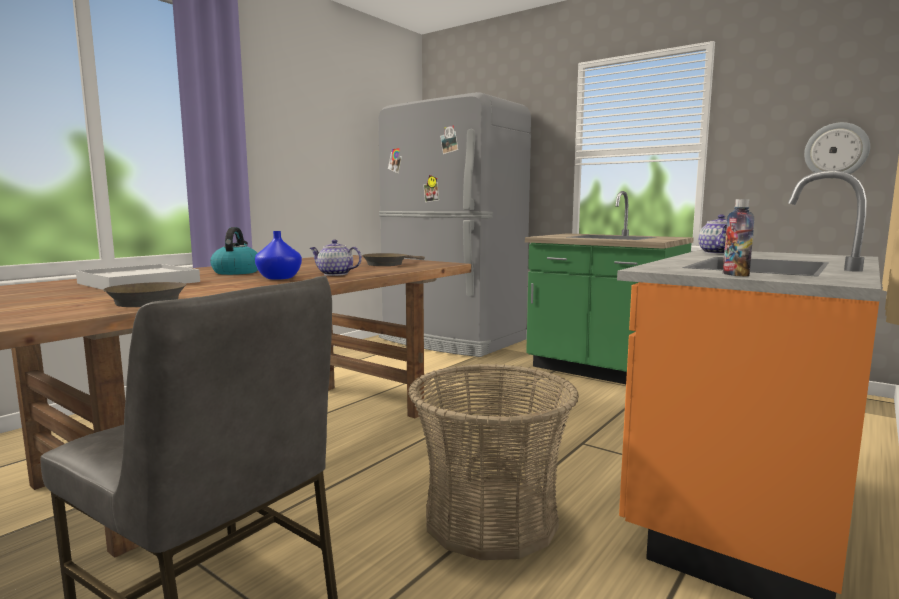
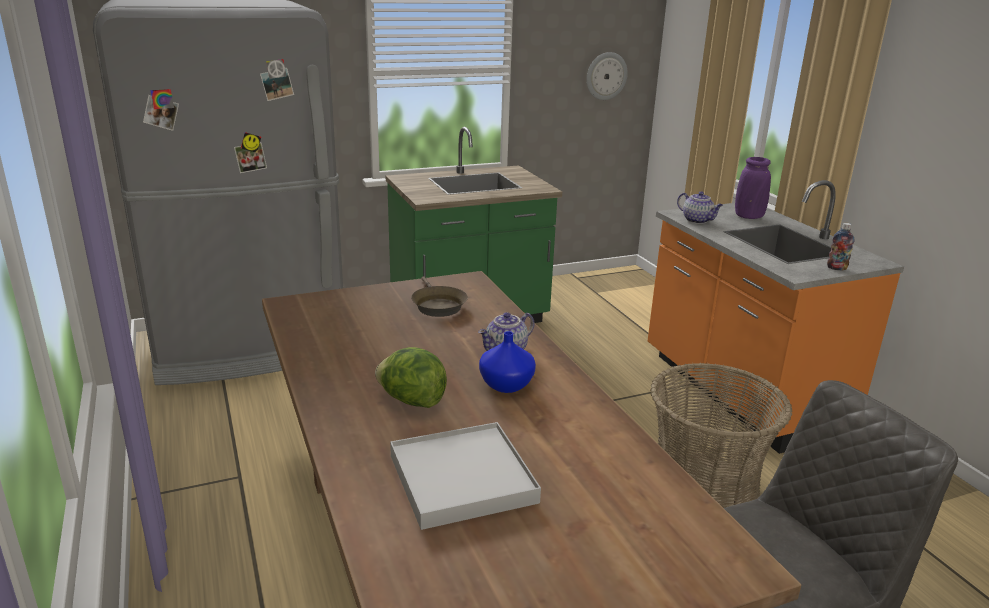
camera: 60 degrees left, 15 degrees up
brown frying pan [103,282,186,307] -> none
kettle [210,227,258,275] -> lettuce [375,347,447,408]
none -> purple vase [735,157,771,219]

